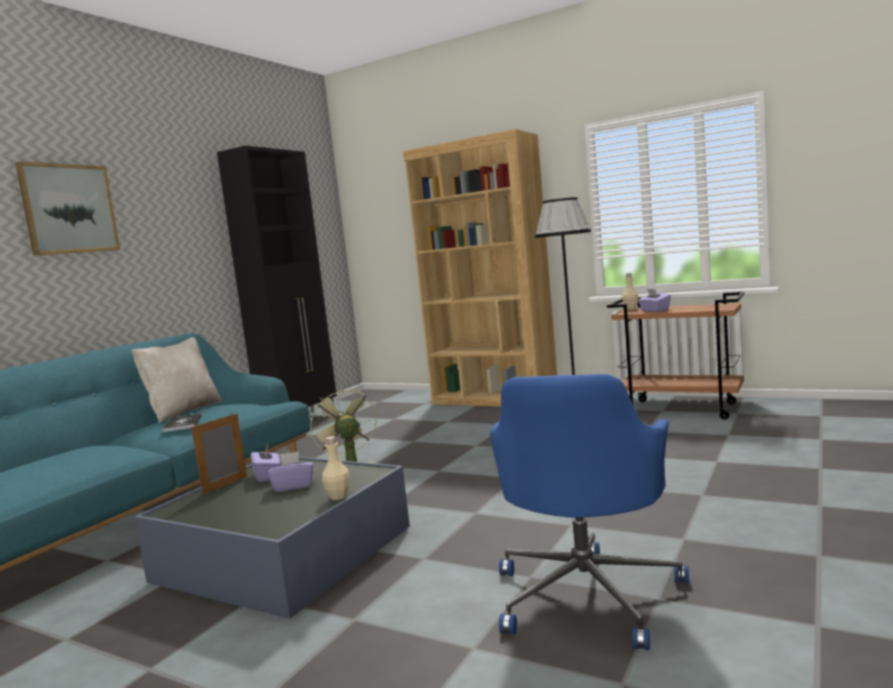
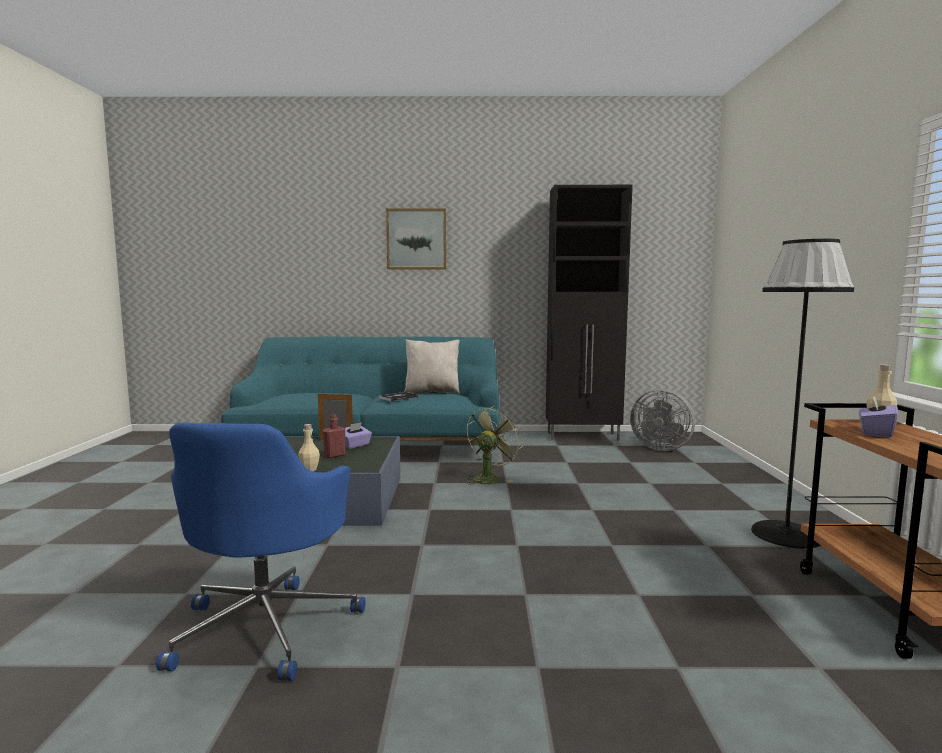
camera: 60 degrees right, 0 degrees up
purple tissue box [267,451,313,492] -> red bottle [323,414,346,458]
brown bookcase [403,129,557,407] -> none
blue office chair [490,374,689,650] -> blue office chair turned 75 degrees counterclockwise [156,423,365,681]
none -> grey fan [630,389,695,451]

